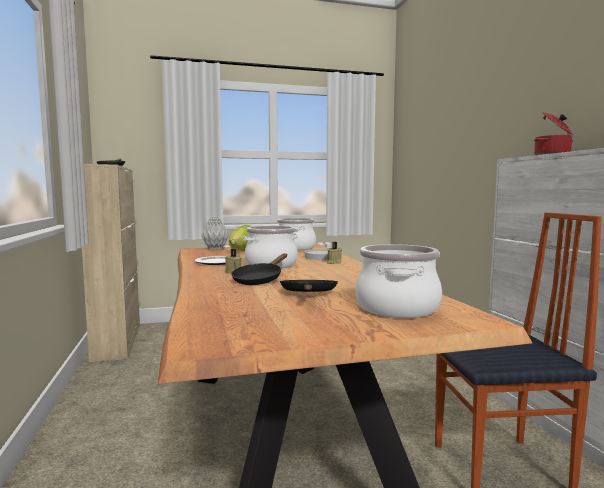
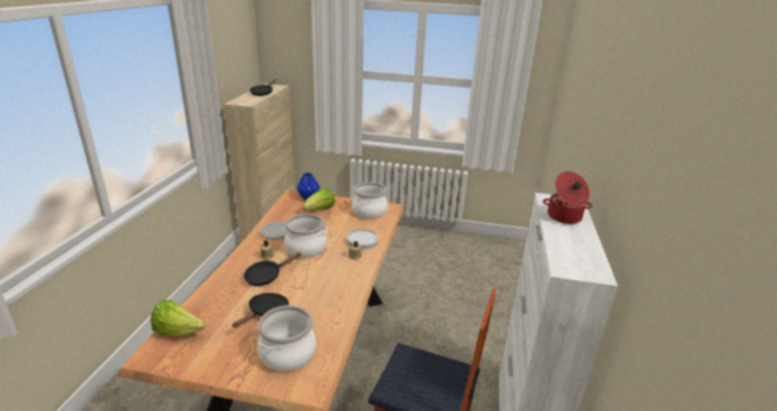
camera: 25 degrees right, 20 degrees up
grey vase [201,217,229,250] -> blue vase [297,173,320,200]
none -> lettuce [151,300,206,336]

